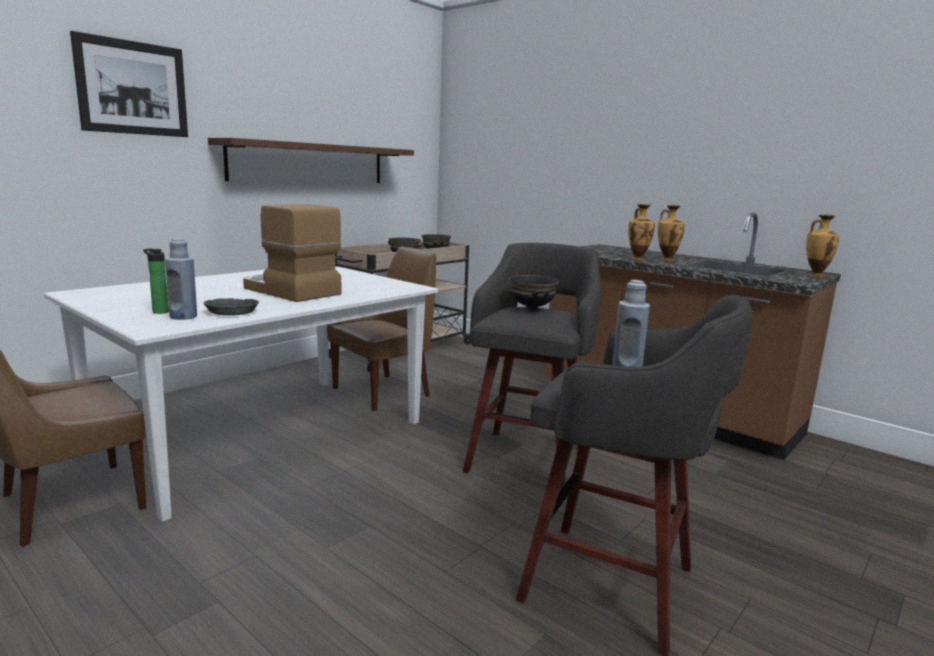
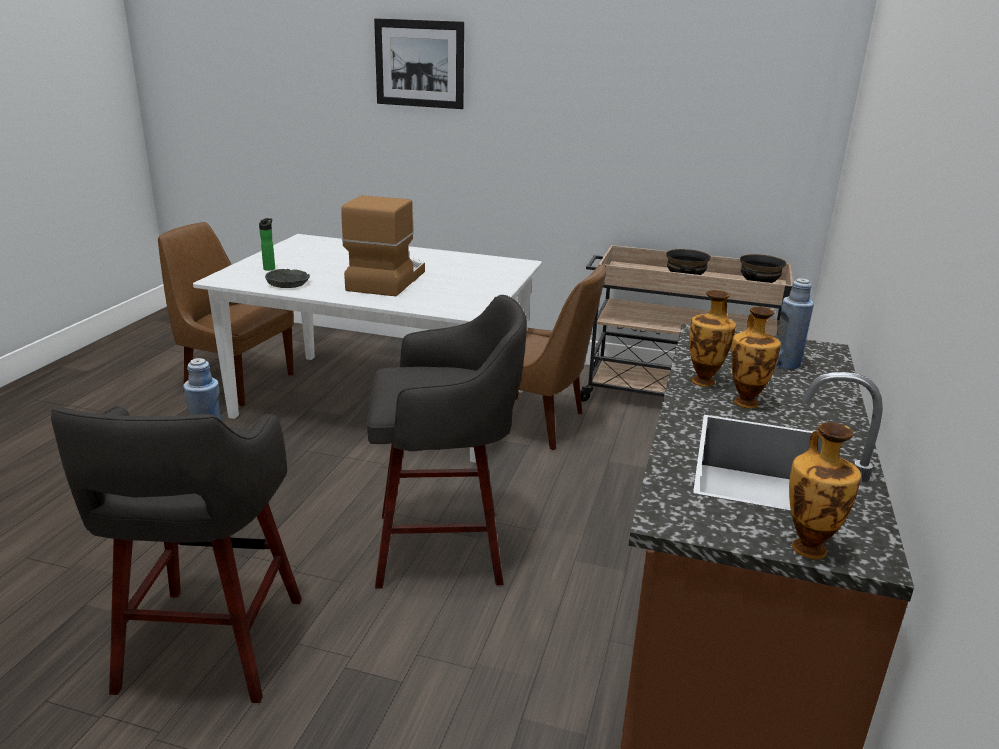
camera: 65 degrees right, 10 degrees up
blue bottle [165,239,197,320] -> blue bottle moved to [776,278,814,369]
brown shelf [208,138,414,183] -> none
black bowl [509,275,559,312] -> none

